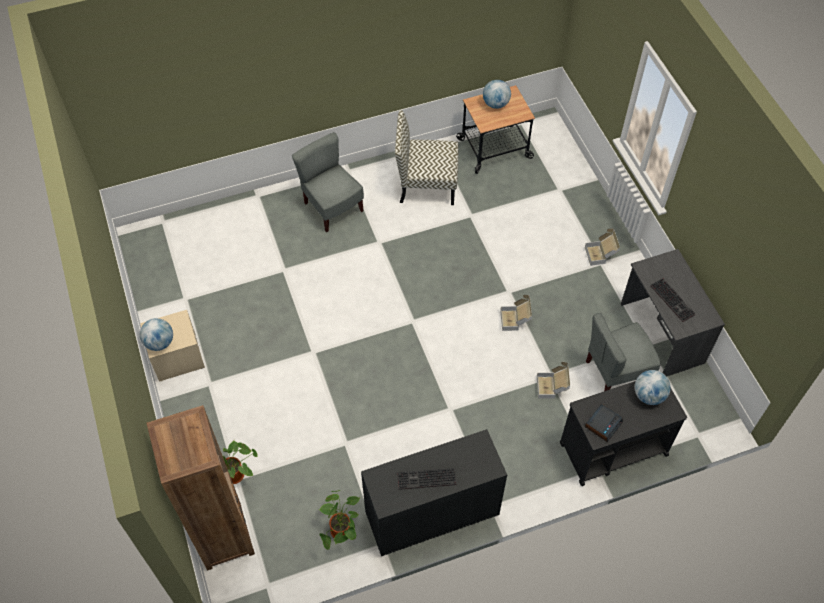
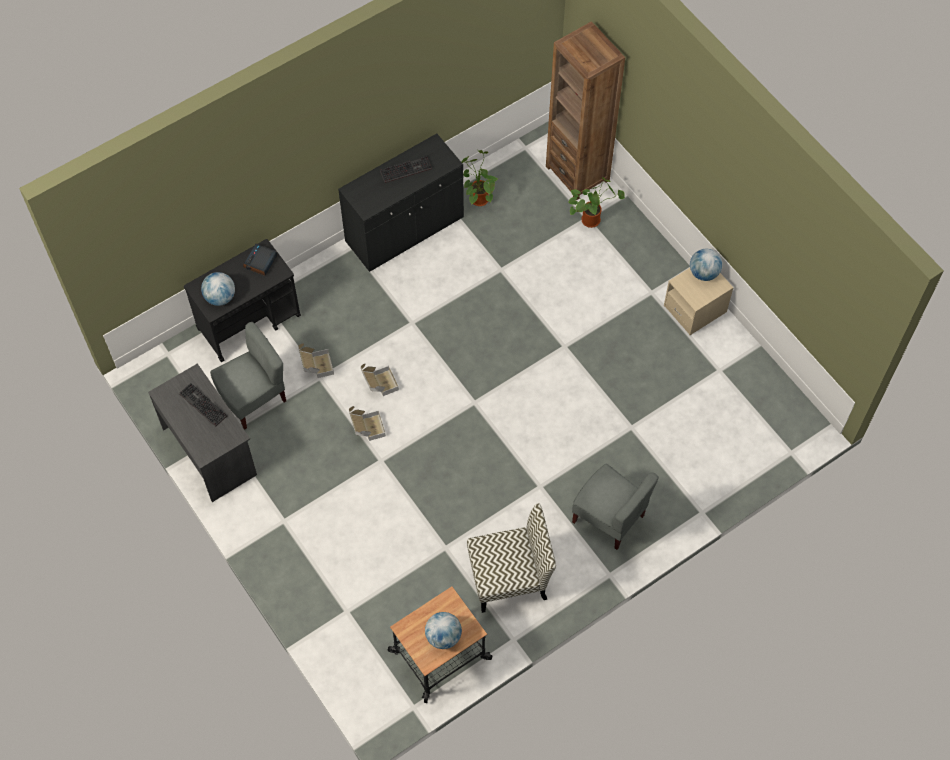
camera: 165 degrees right, 5 degrees up
cardboard box [585,228,620,266] -> cardboard box moved to [361,364,399,396]

